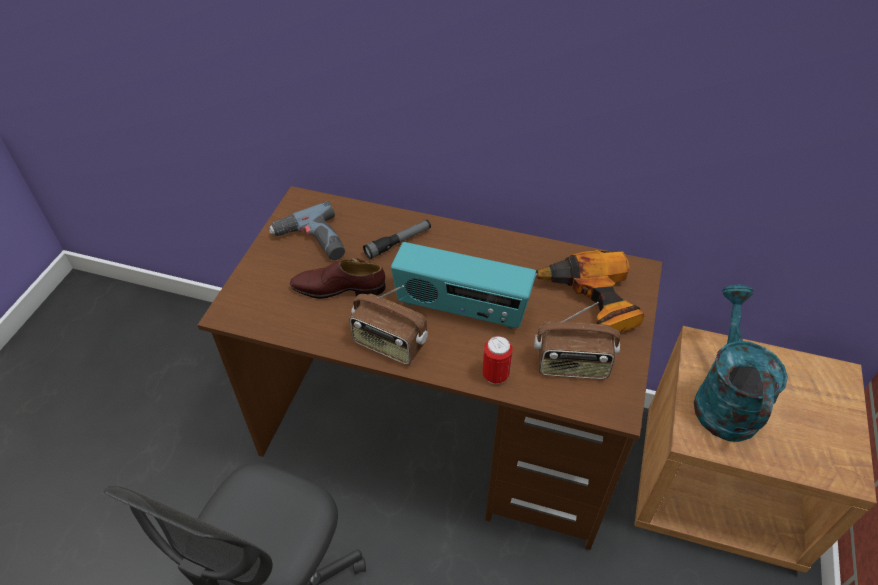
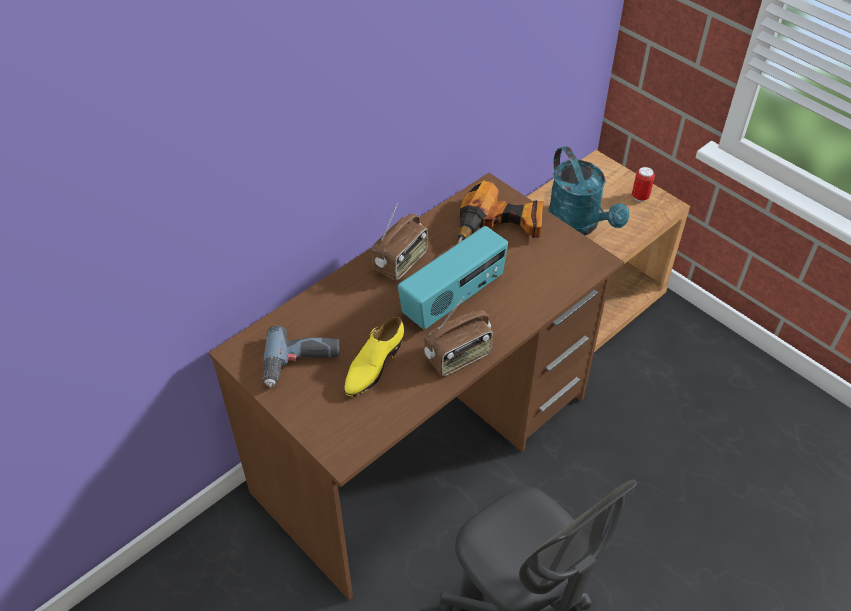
camera: 60 degrees left, 0 degrees up
brown shoe [290,258,386,299] -> yellow shoe [344,316,404,396]
flashlight [363,220,431,259] -> none
can [482,336,513,384] -> can moved to [632,167,655,202]
radio [534,302,620,379] -> radio moved to [372,203,428,281]
turquoise watering can [693,285,788,442] -> turquoise watering can turned 150 degrees counterclockwise [548,146,629,235]

